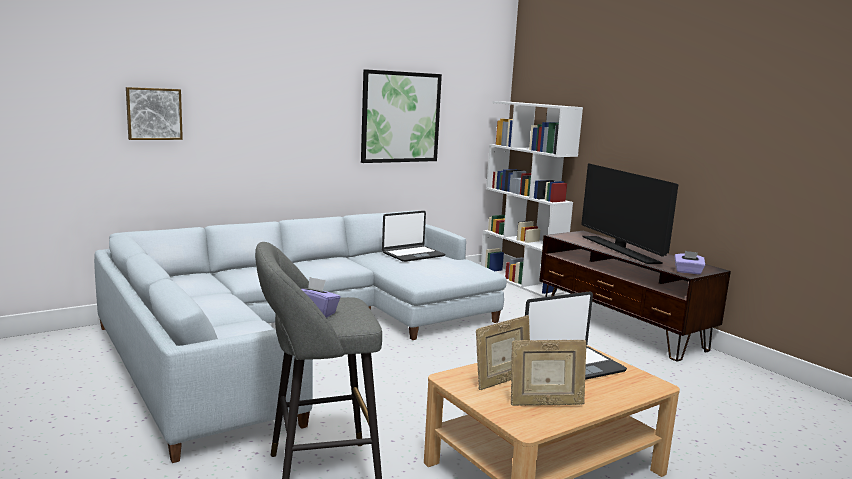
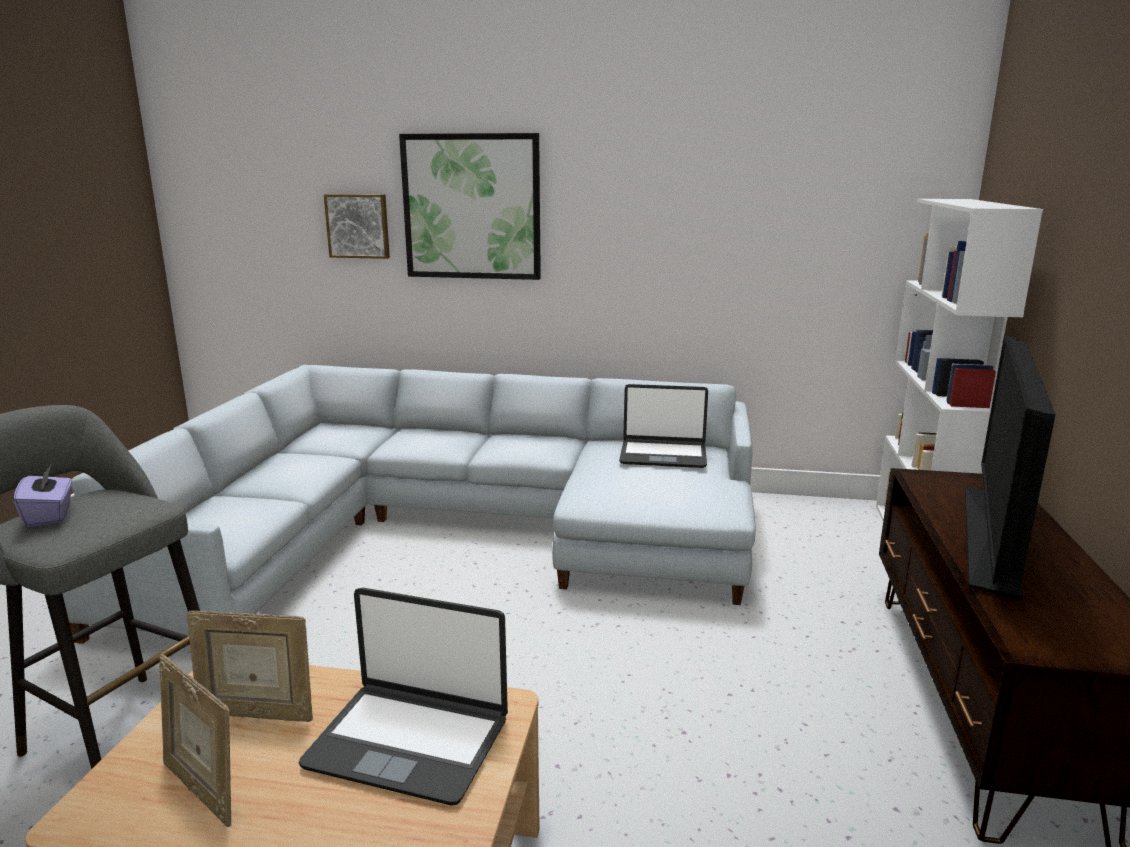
camera: 45 degrees right, 5 degrees up
picture [361,69,442,163] -> picture moved to [399,133,541,280]
purple tissue box [675,251,705,274] -> none

